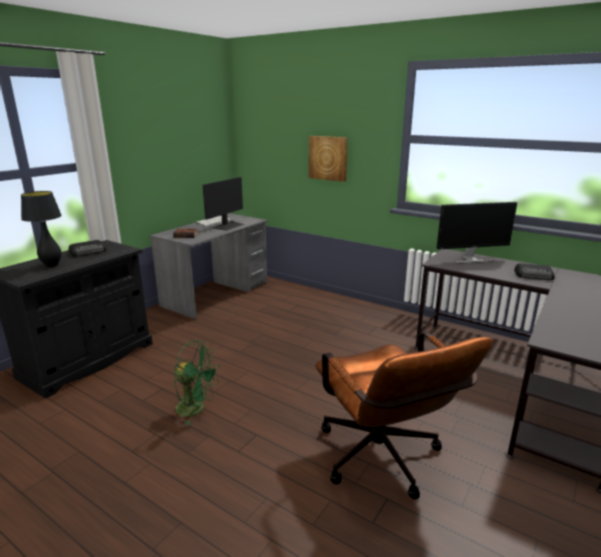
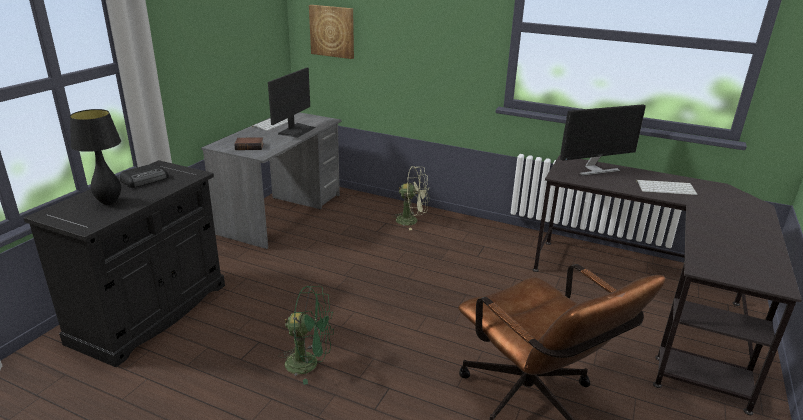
camera: 10 degrees left, 5 degrees up
picture [309,136,348,182] -> picture moved to [309,5,354,59]
radio [514,263,555,280] -> keyboard [636,180,698,195]
none -> green fan [391,166,429,230]

